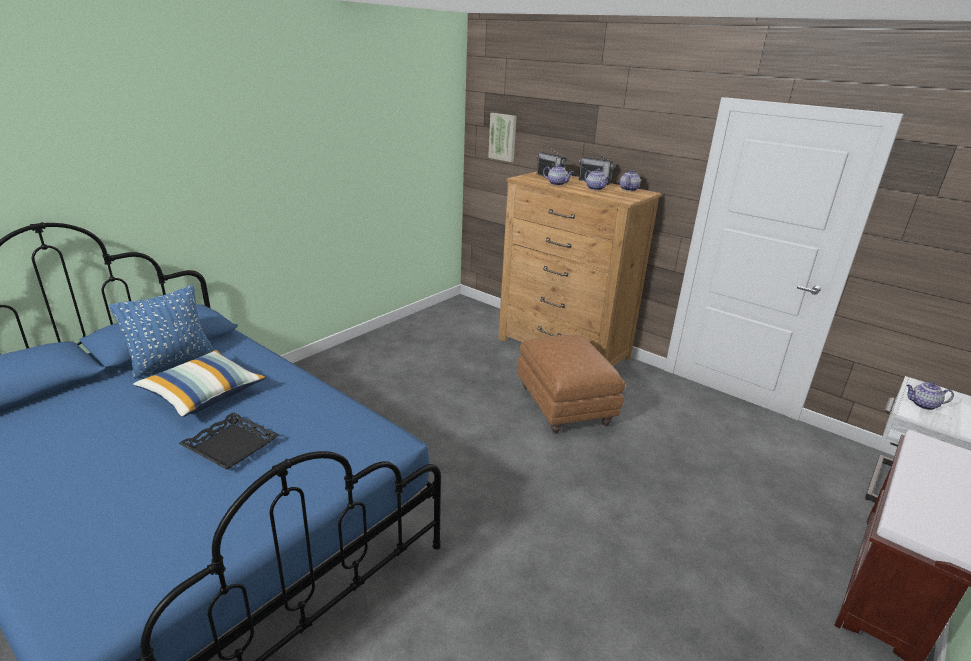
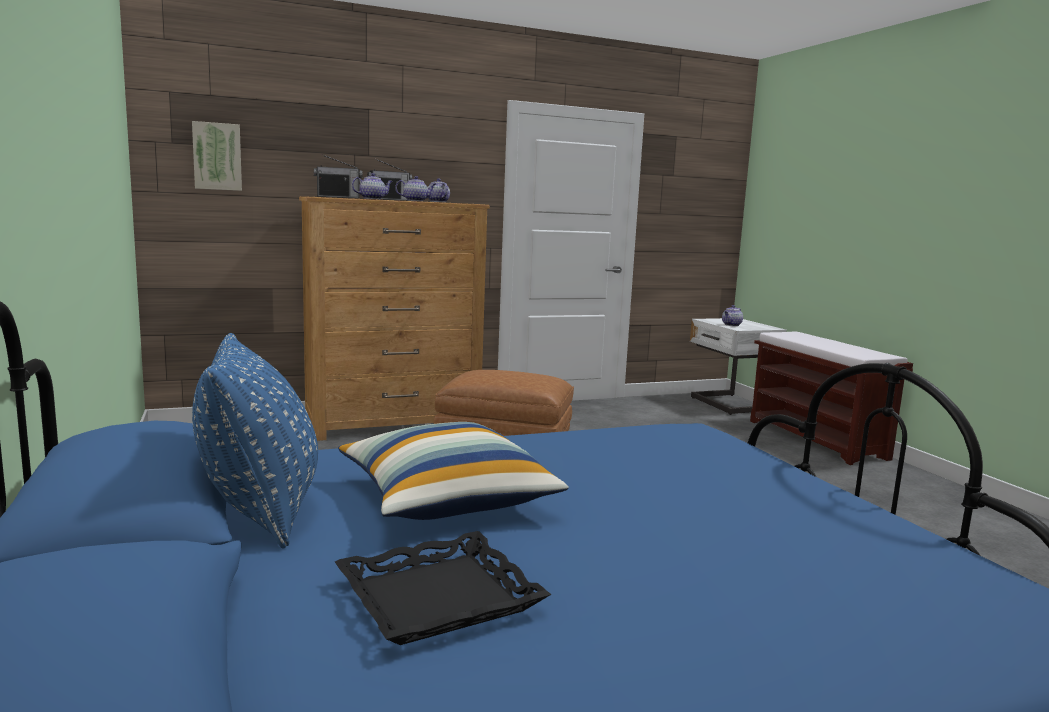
camera: 60 degrees left, 15 degrees down
black tray [178,412,280,469] -> black tray moved to [335,531,551,645]

